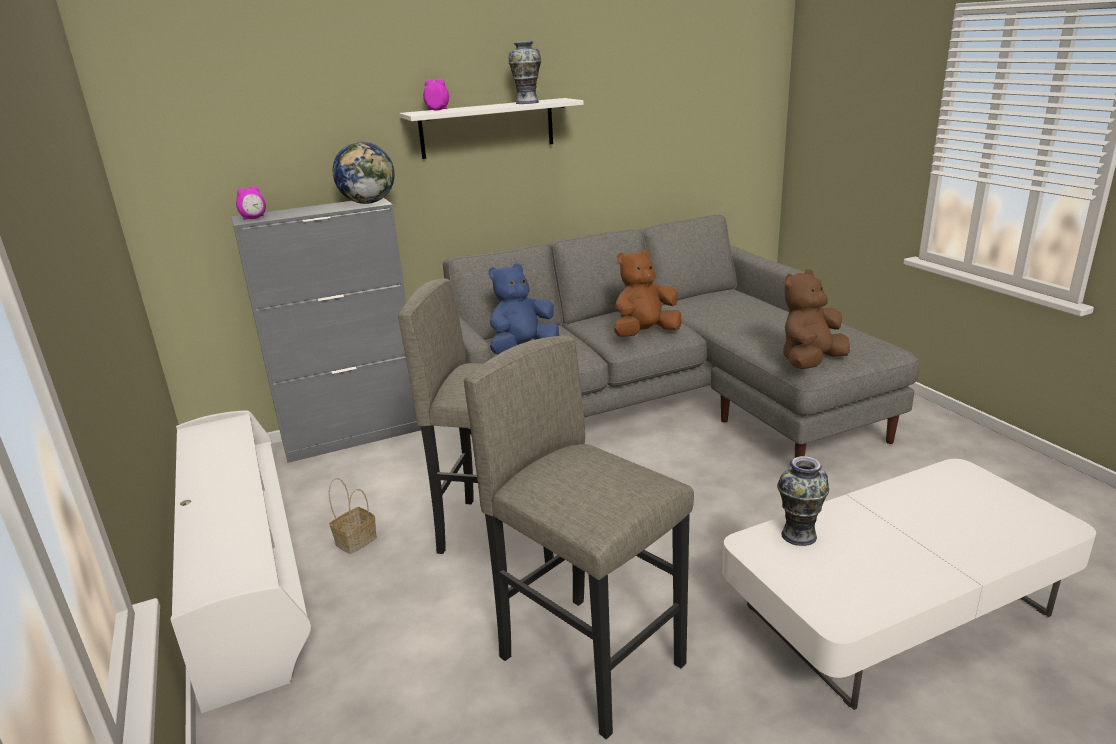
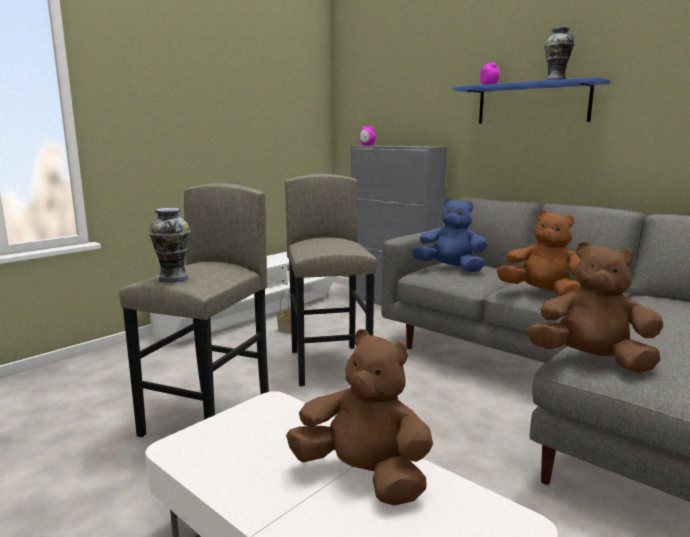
camera: 65 degrees right, 10 degrees down
globe [332,141,395,204] -> none
white shelf [400,98,584,159] -> blue shelf [453,77,610,124]
vase [777,456,829,546] -> vase moved to [149,208,190,282]
none -> brown plush toy [286,329,433,506]

